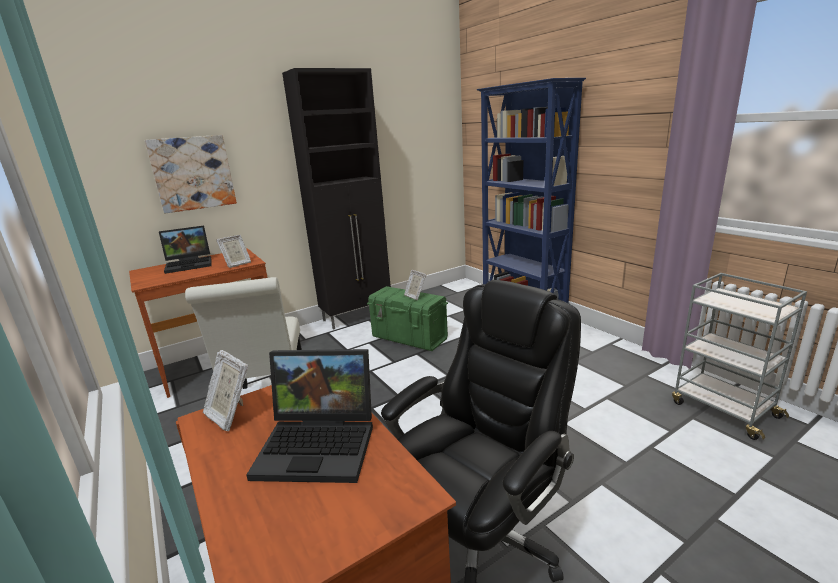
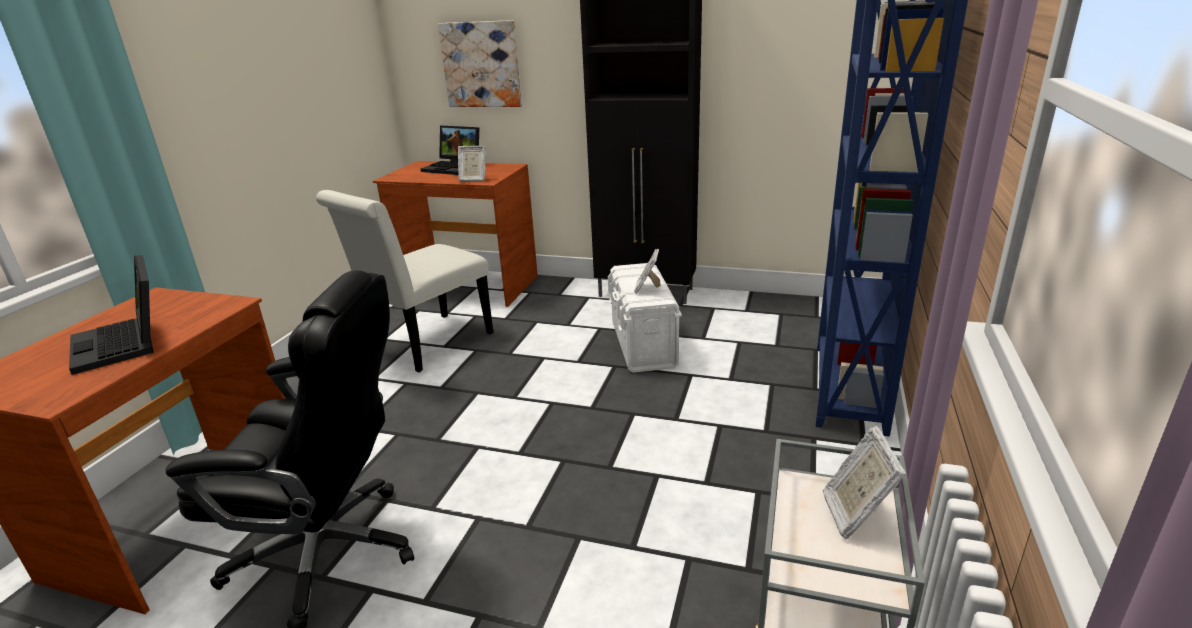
camera: 50 degrees right, 5 degrees up
picture frame [203,350,248,431] -> picture frame moved to [823,426,906,539]
green storage box [367,286,448,351] -> white storage box [608,263,682,373]

